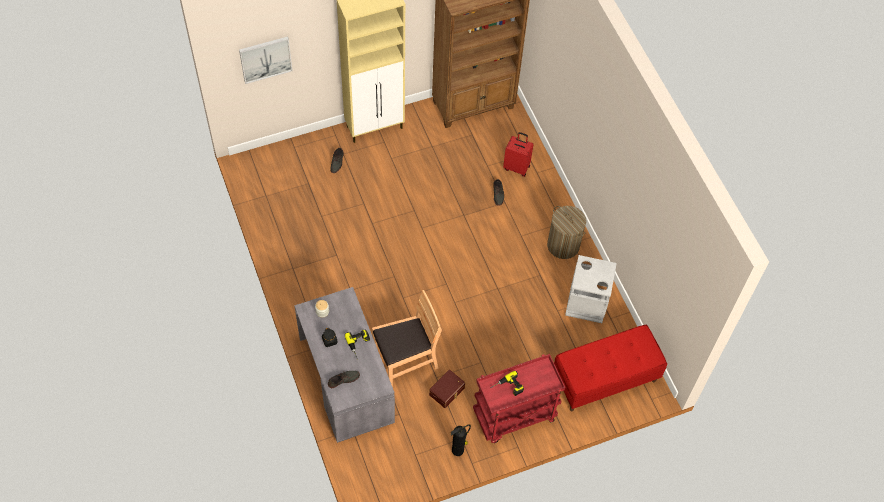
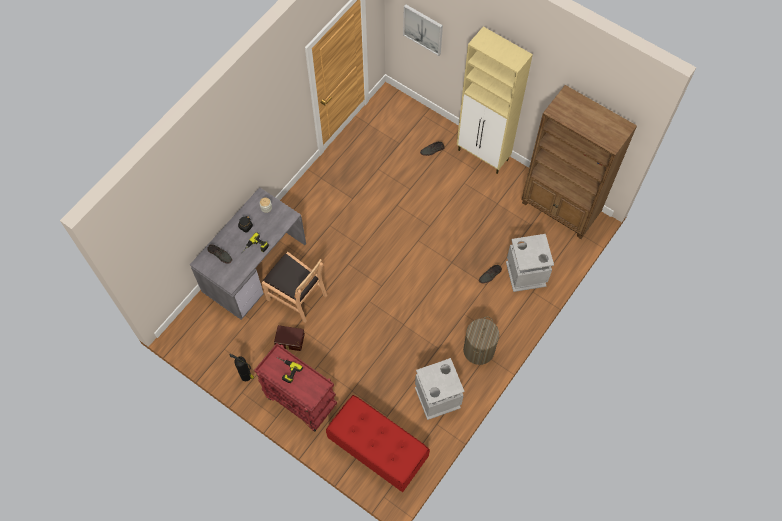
camera: 60 degrees right, 5 degrees up
red suitcase [503,132,534,177] -> grey trash can [506,234,554,292]

